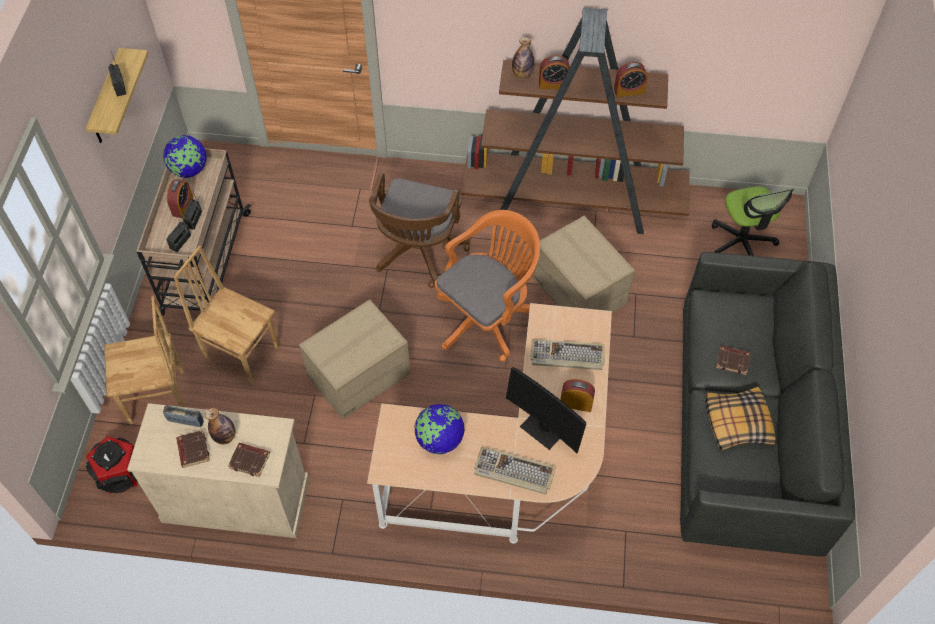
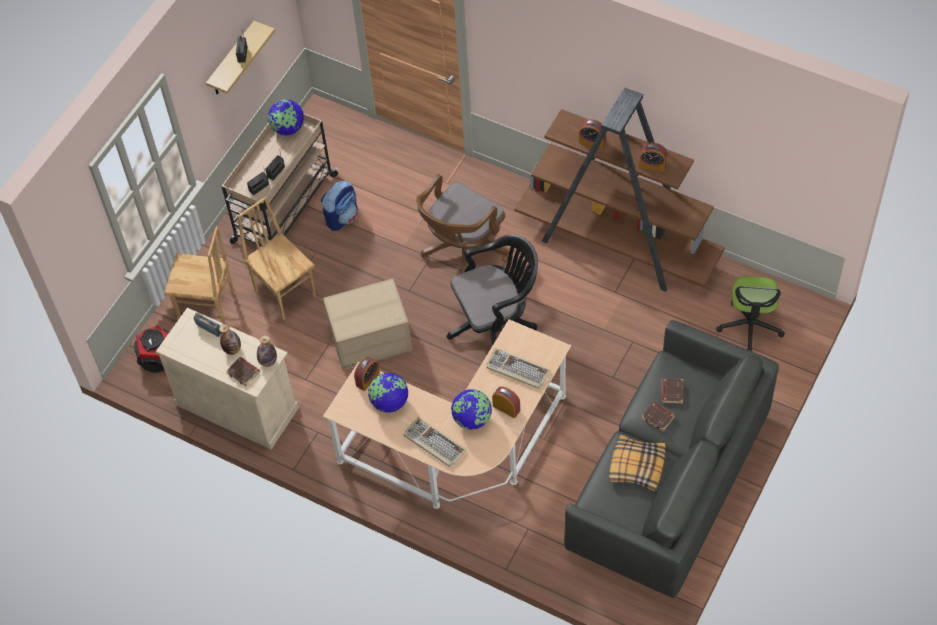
camera: 25 degrees right, 0 degrees up
alarm clock [167,179,193,218] -> alarm clock moved to [354,356,380,391]
brown book [176,430,210,468] -> brown book moved to [661,378,684,404]
orange office chair [435,210,540,362] -> black office chair [447,234,538,346]
monitor [506,367,586,453] -> globe [451,389,492,430]
bottle [512,37,534,78] -> bottle moved to [257,335,277,367]
cardboard box [532,216,635,313] -> none
none -> backpack [321,181,358,231]

